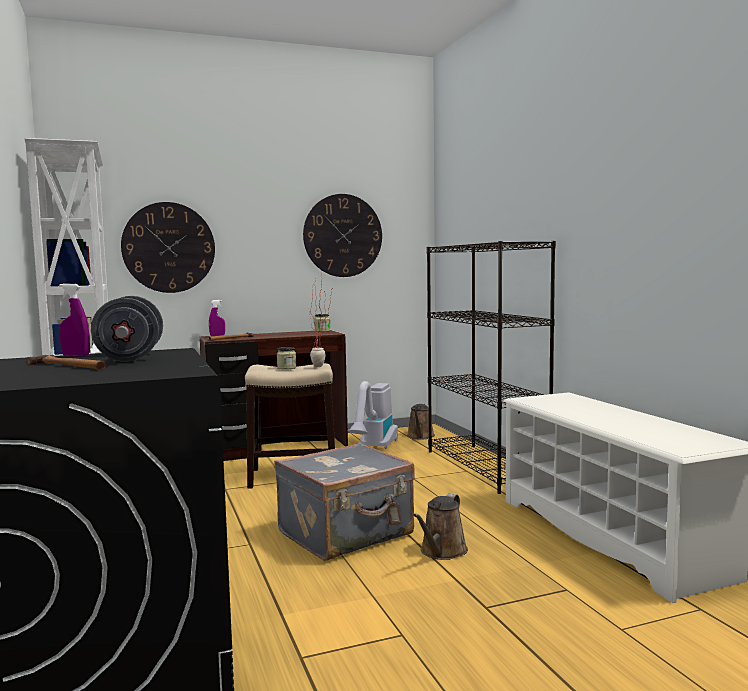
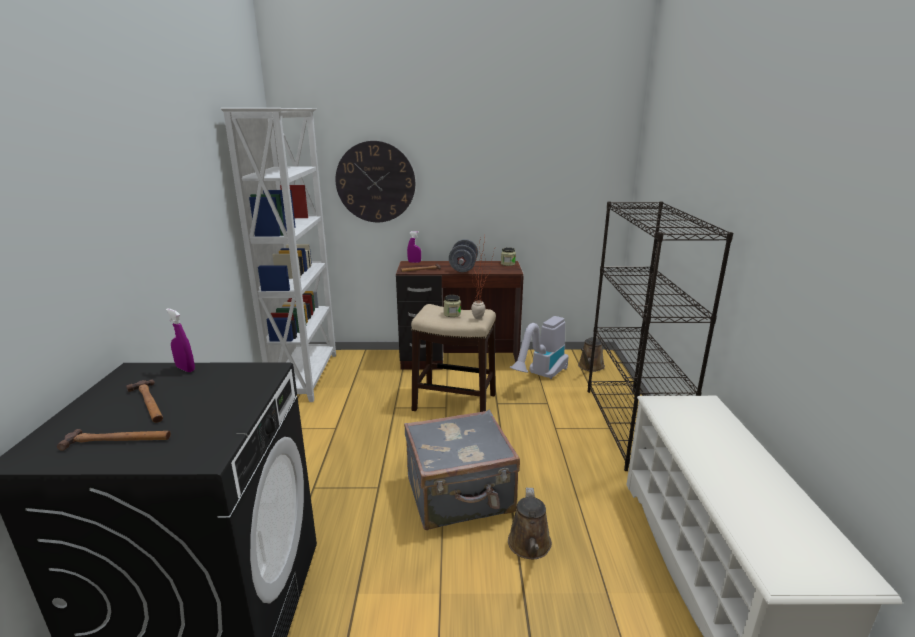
camera: 20 degrees right, 15 degrees up
grey dumbbell [91,296,163,362] -> grey dumbbell moved to [449,239,478,272]
wall clock [303,194,382,277] -> none
brown watering can [413,494,468,560] -> brown watering can turned 45 degrees counterclockwise [508,488,552,559]
none -> hammer [57,429,171,451]

